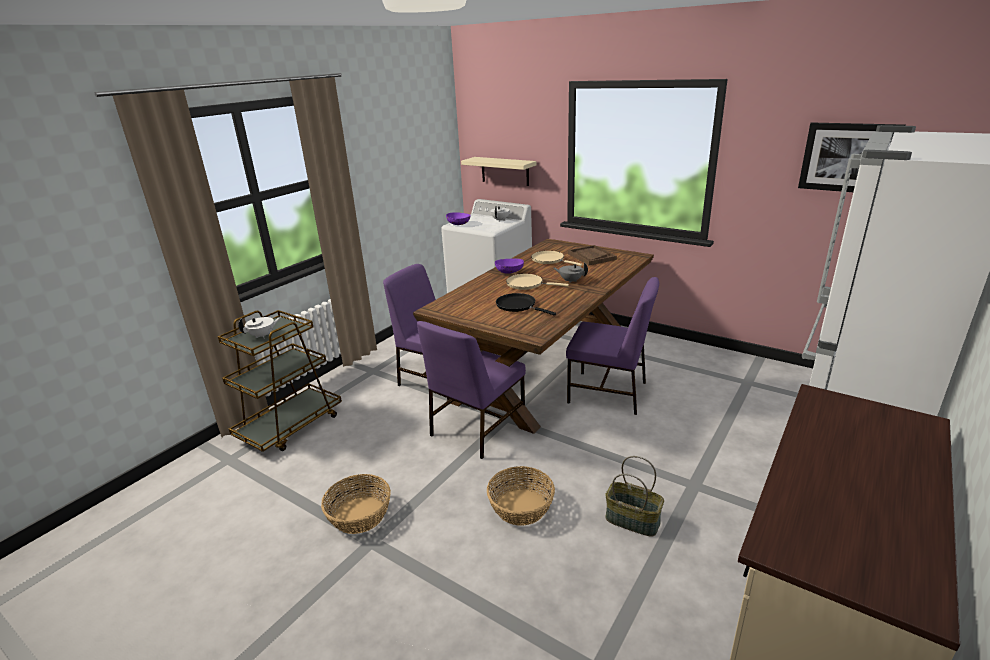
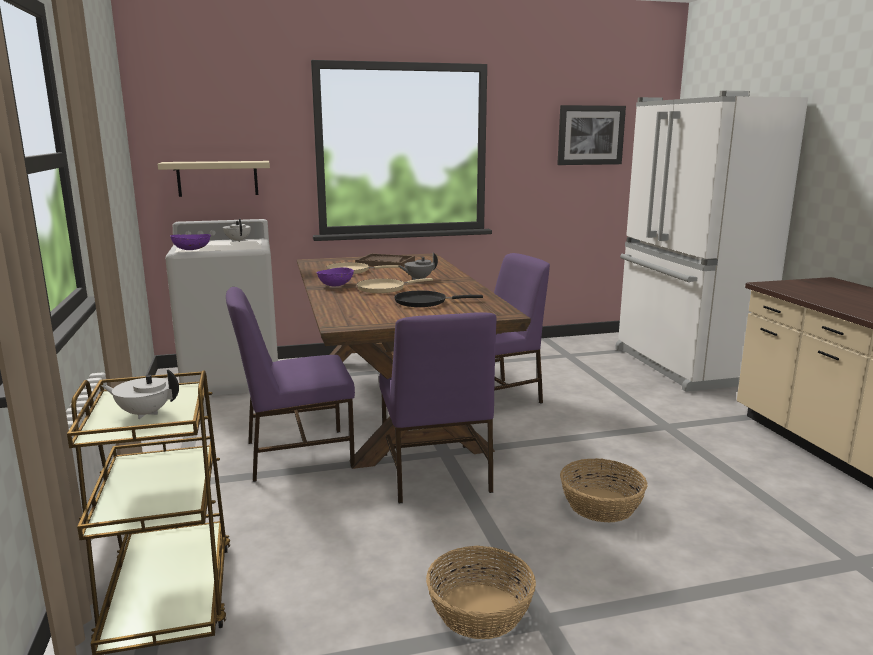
camera: 50 degrees left, 10 degrees down
white teapot [238,317,281,339] -> white teapot turned 90 degrees counterclockwise [101,369,179,419]
basket [605,456,664,537] -> none

